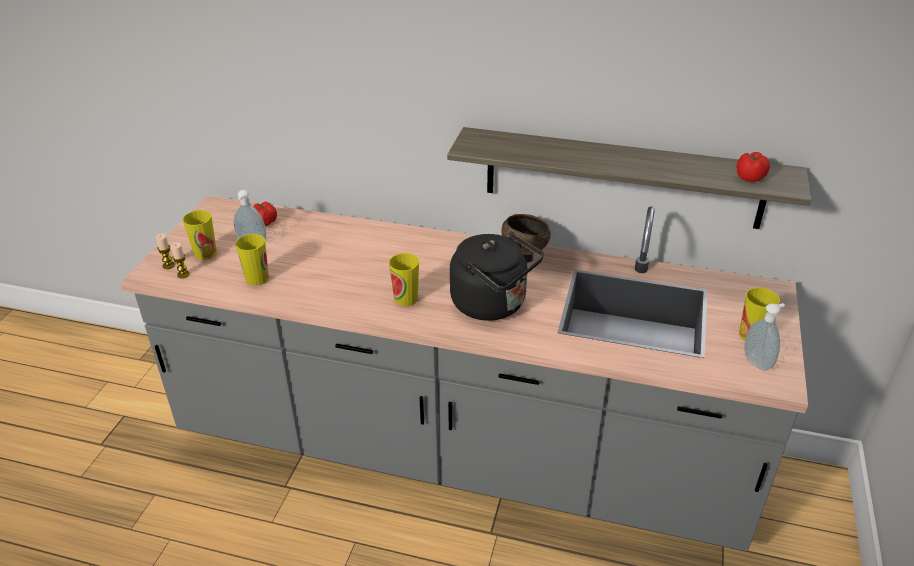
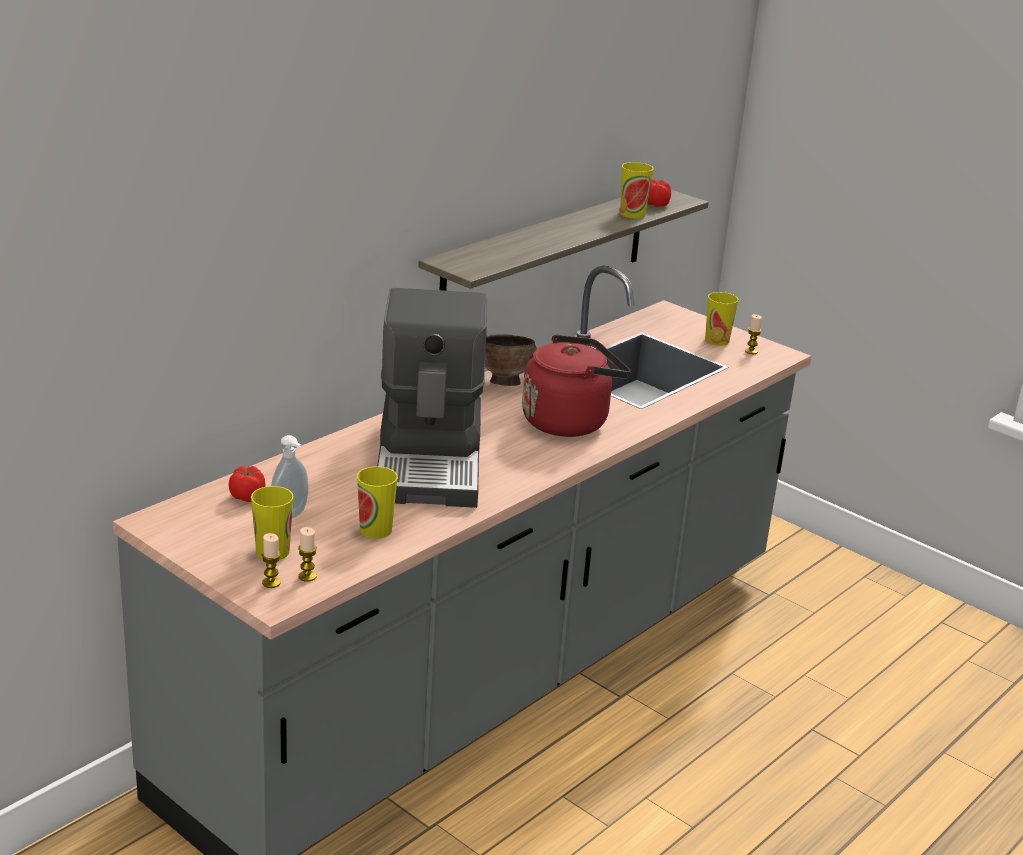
camera: 65 degrees left, 10 degrees down
cup [389,253,419,306] -> cup moved to [620,162,654,218]
black kettle [450,231,544,321] -> red kettle [522,335,631,437]
soap dispenser [744,303,785,371] -> candle [745,314,762,354]
none -> coffee machine [377,288,487,508]

